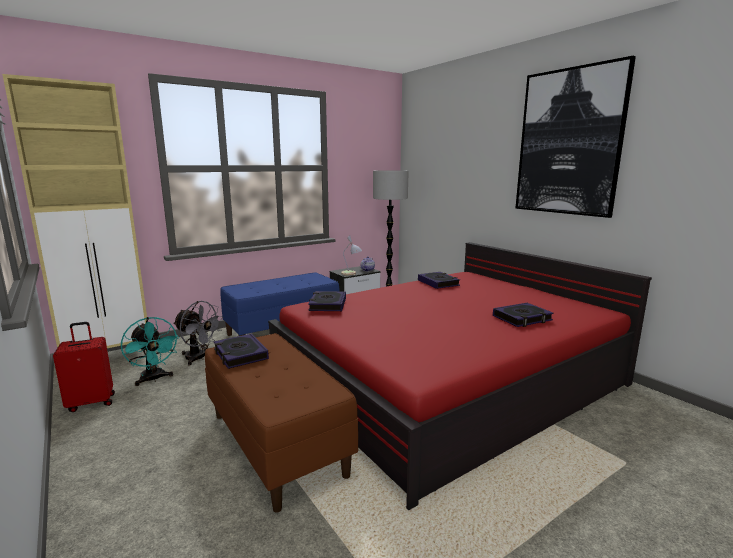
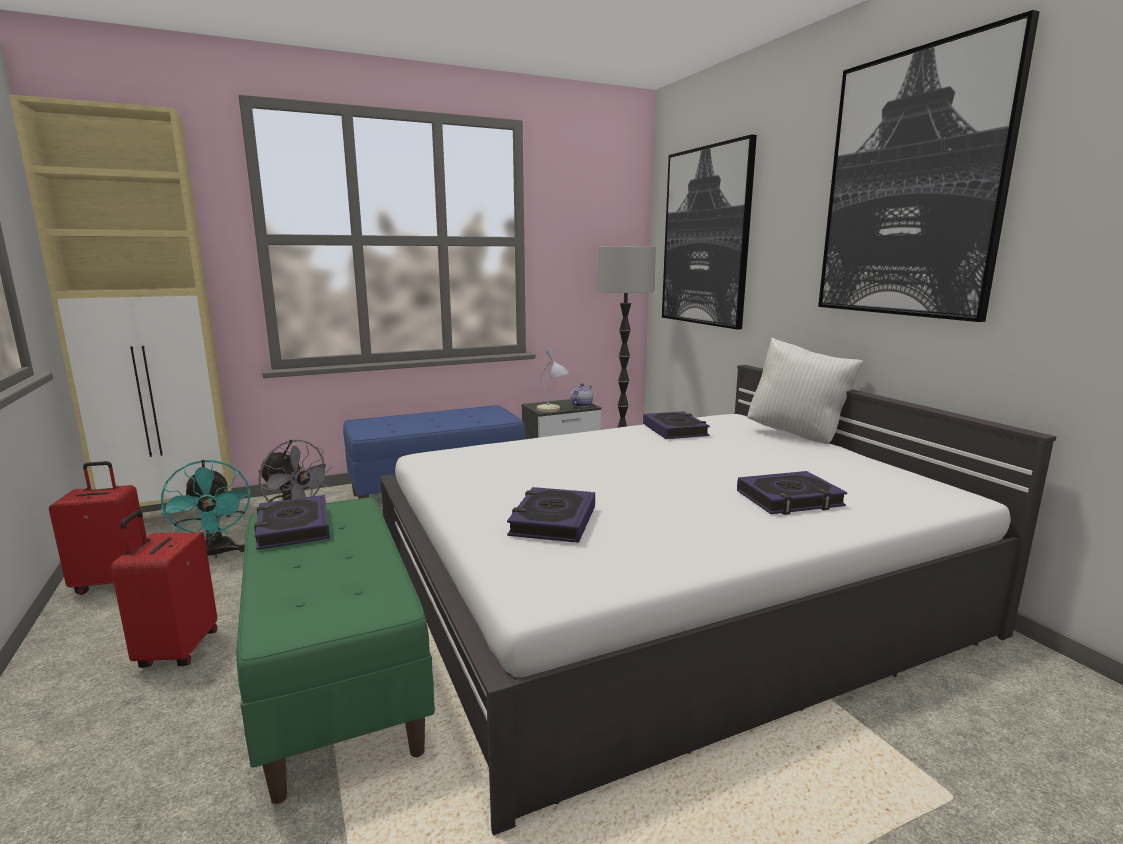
camera: 10 degrees right, 0 degrees up
brown bench [205,333,358,513] -> green bench [236,497,435,804]
red bed [268,242,652,510] -> white bed [380,365,1056,835]
book [308,291,346,311] -> book moved to [507,487,595,543]
none -> red suitcase [111,510,217,668]
none -> picture [662,134,757,329]
none -> white pillow [747,337,864,444]

